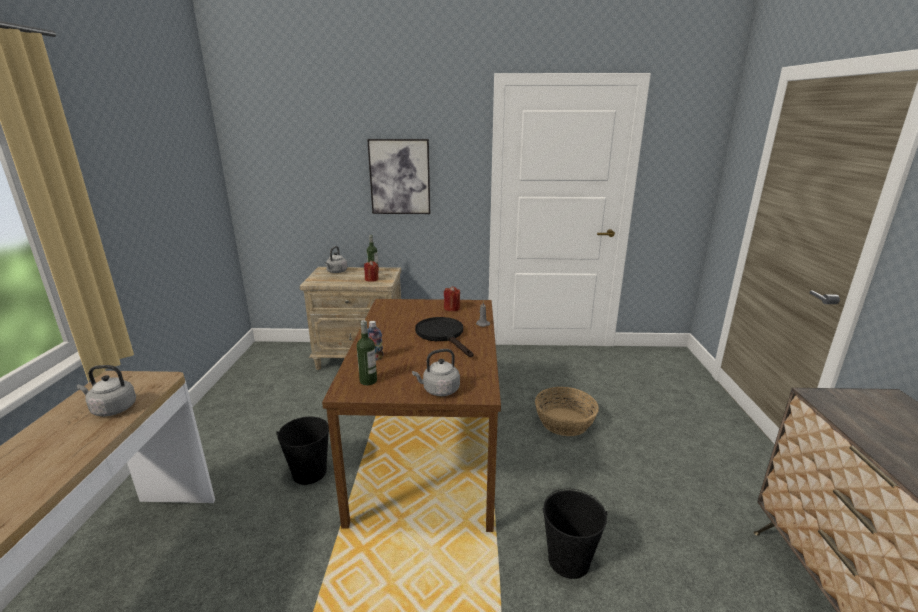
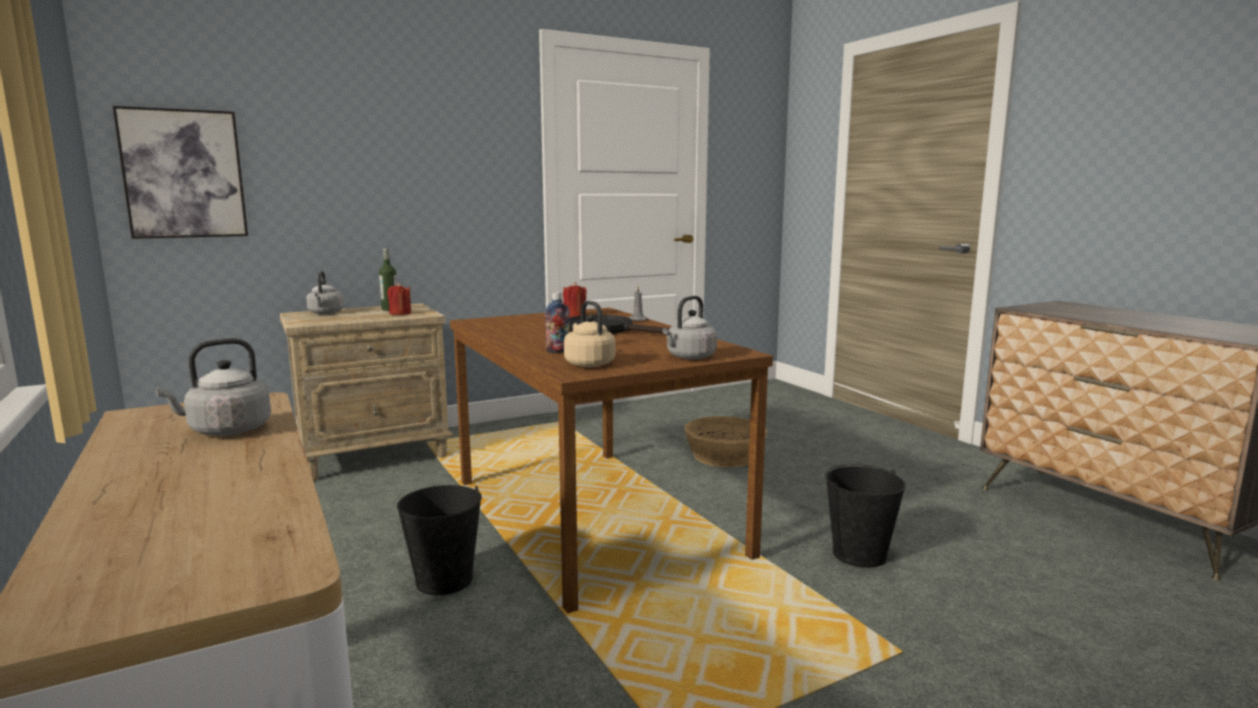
camera: 30 degrees left, 10 degrees down
bottle [357,320,377,385] -> beige kettle [564,301,615,367]
picture [367,139,430,214] -> picture moved to [113,106,248,239]

